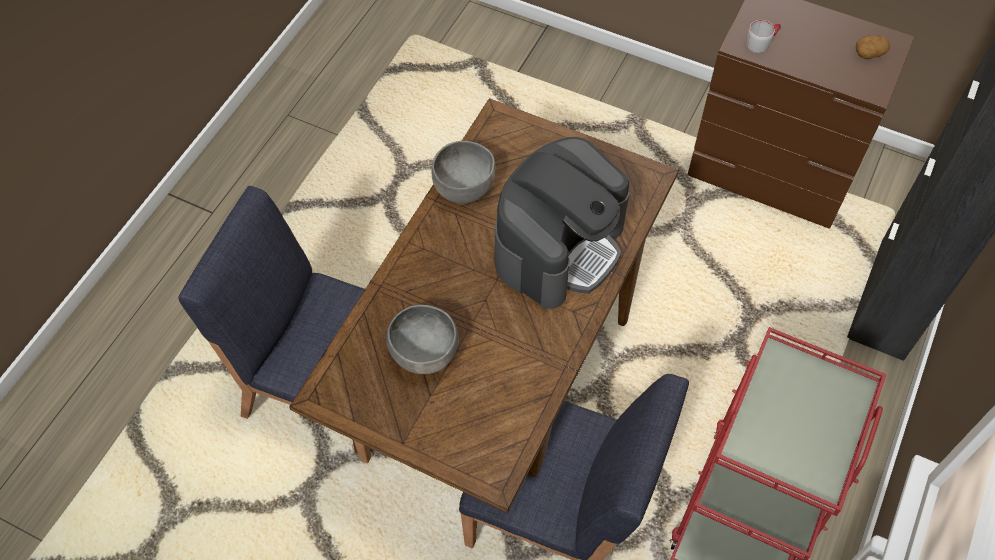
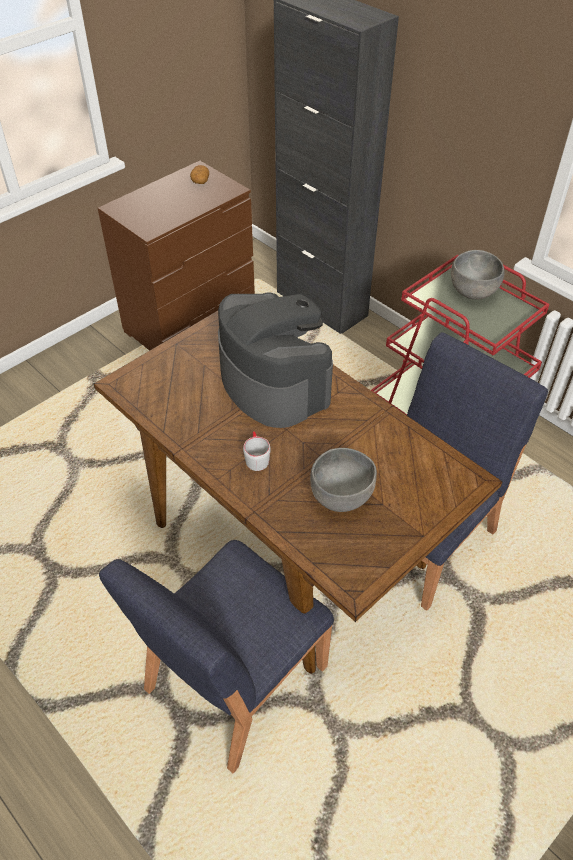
camera: 70 degrees left, 10 degrees down
grey bowl [431,141,495,204] -> grey bowl moved to [451,250,505,299]
grey mug [747,20,781,53] -> grey mug moved to [243,431,271,471]

